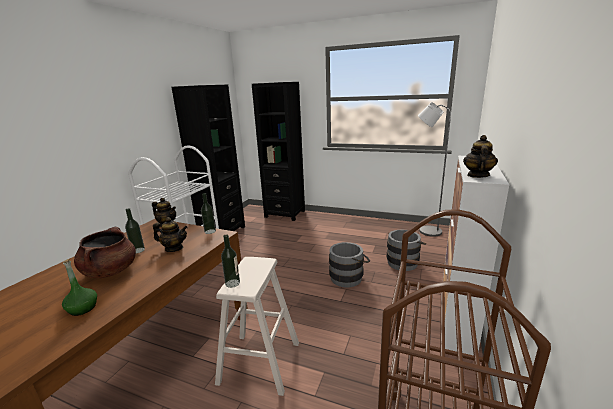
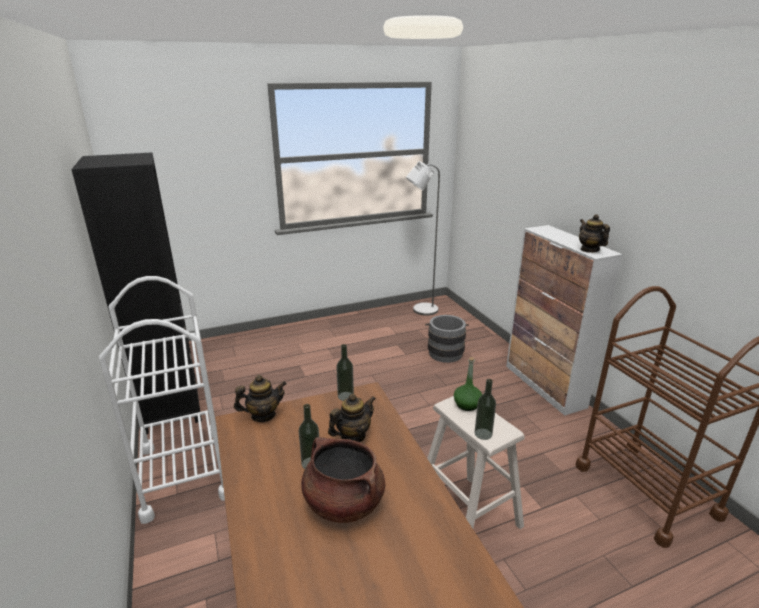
camera: 45 degrees left, 5 degrees up
green bottle [62,259,97,316] -> green bottle moved to [454,357,482,411]
black bookcase [252,82,305,221] -> none
grey bucket [329,242,370,287] -> none

